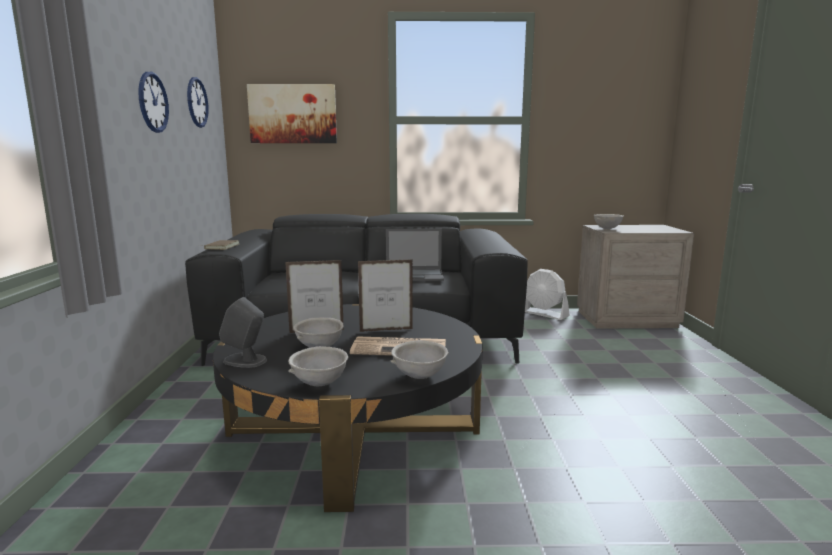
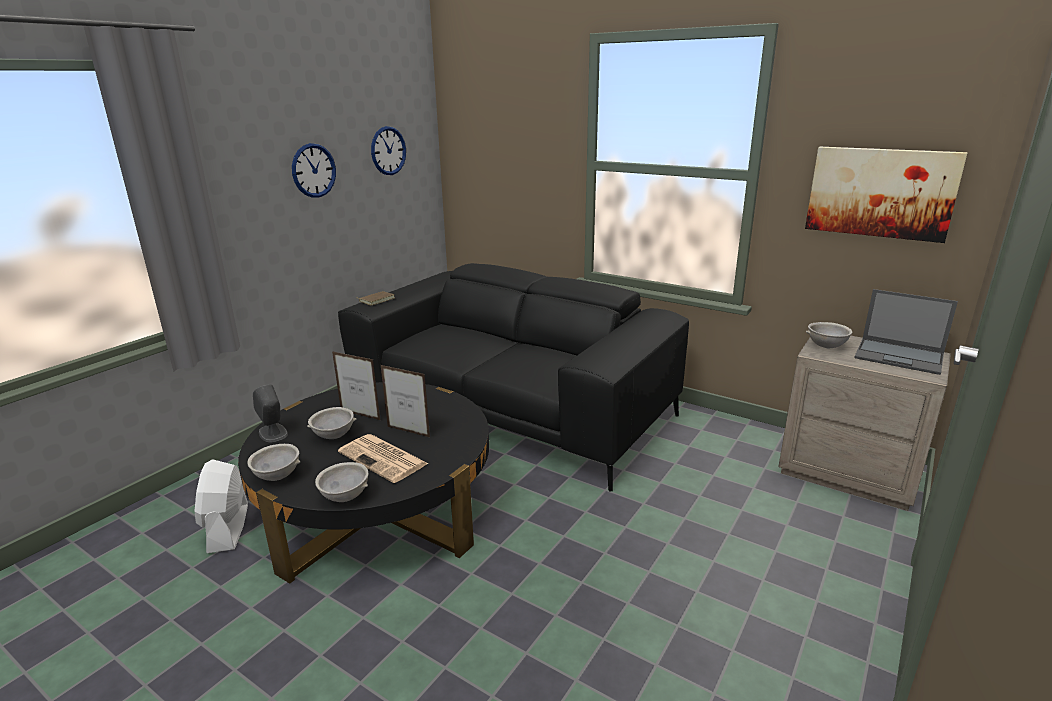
camera: 35 degrees right, 10 degrees up
picture [247,84,337,143] -> picture moved to [805,147,968,243]
laptop [386,229,444,281] -> laptop moved to [854,289,958,375]
white fan [525,269,570,320] -> white fan moved to [194,459,248,553]

